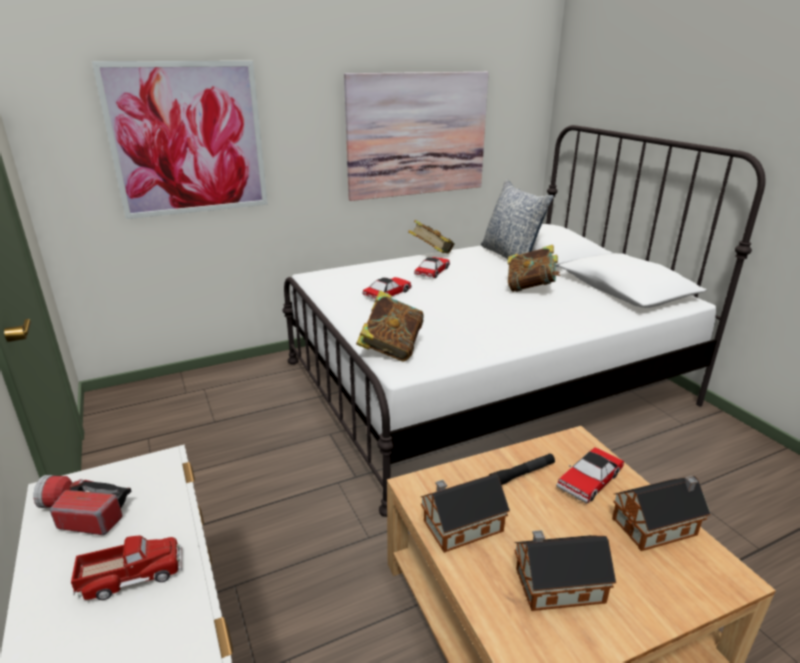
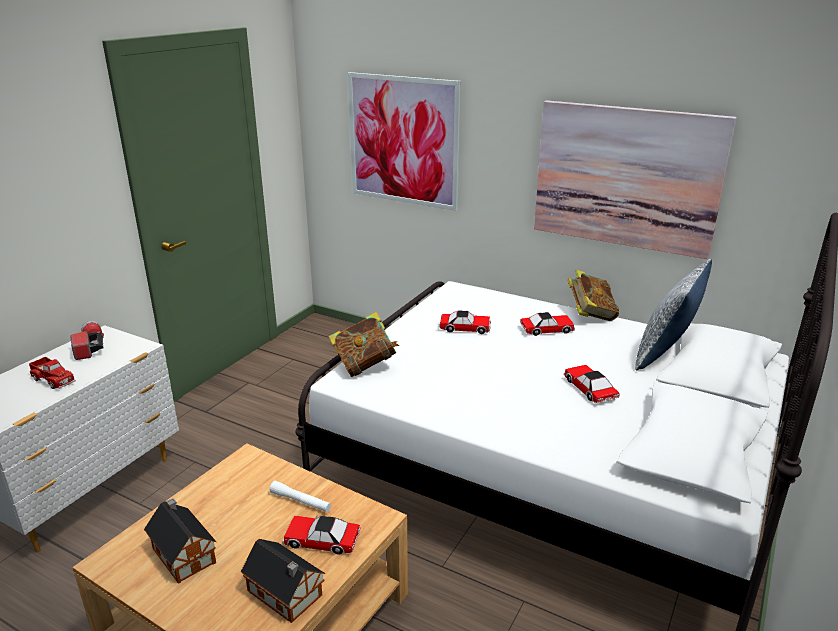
camera: 55 degrees right, 0 degrees up
toy house [421,474,510,553] -> none
black flashlight [489,454,555,485] -> white flashlight [270,481,331,512]
book [508,245,560,292] -> toy car [564,365,620,403]

